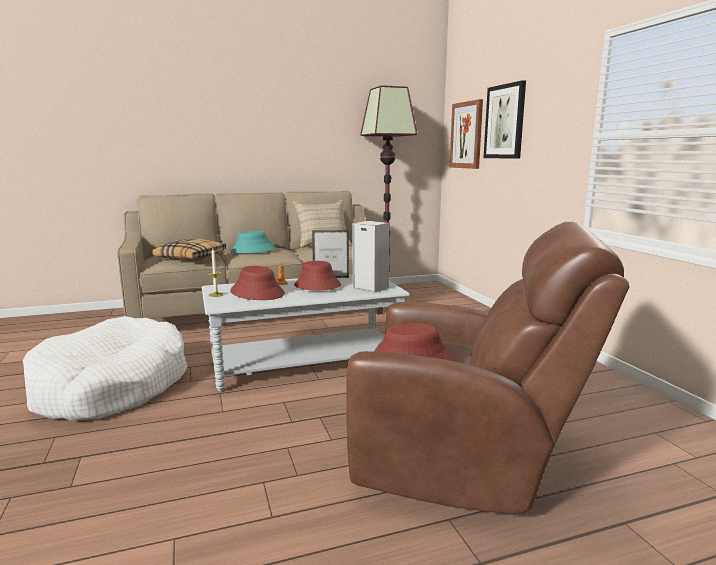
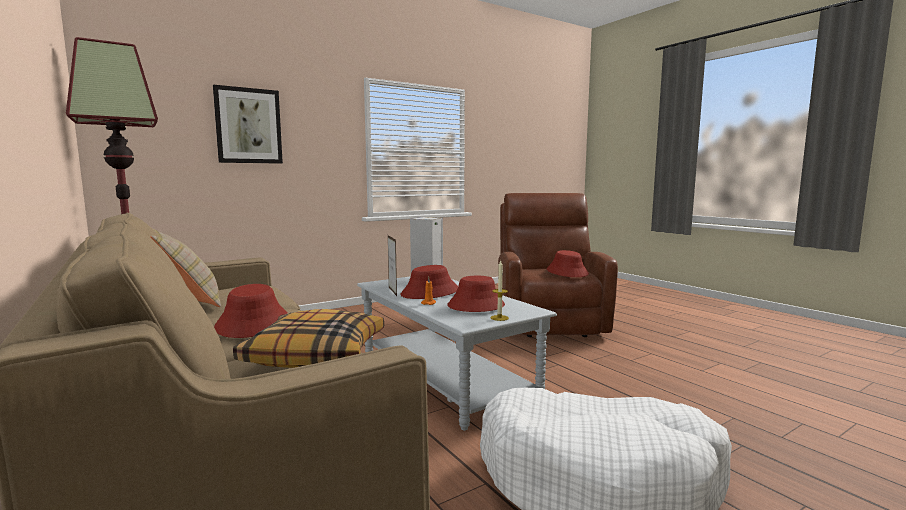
camera: 105 degrees left, 5 degrees down
turquoise hat [230,231,276,253] -> red hat [214,284,287,338]
picture [450,99,483,169] -> none

